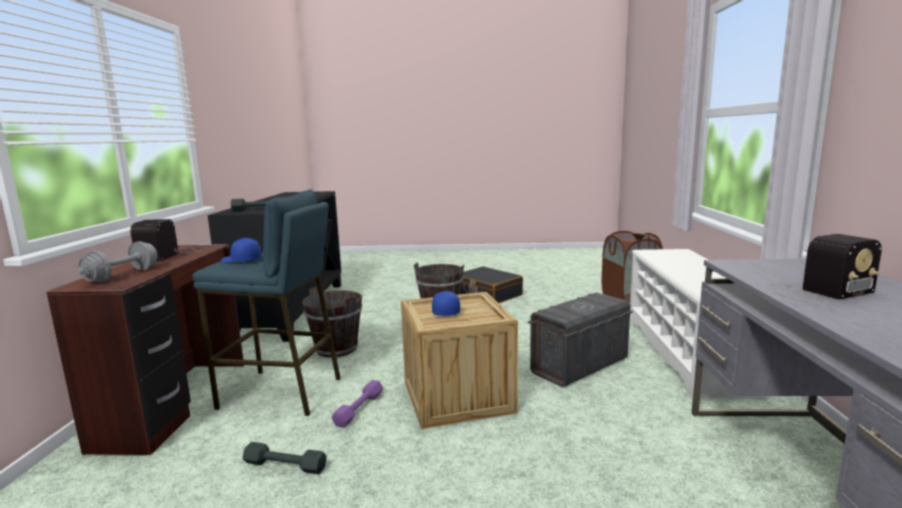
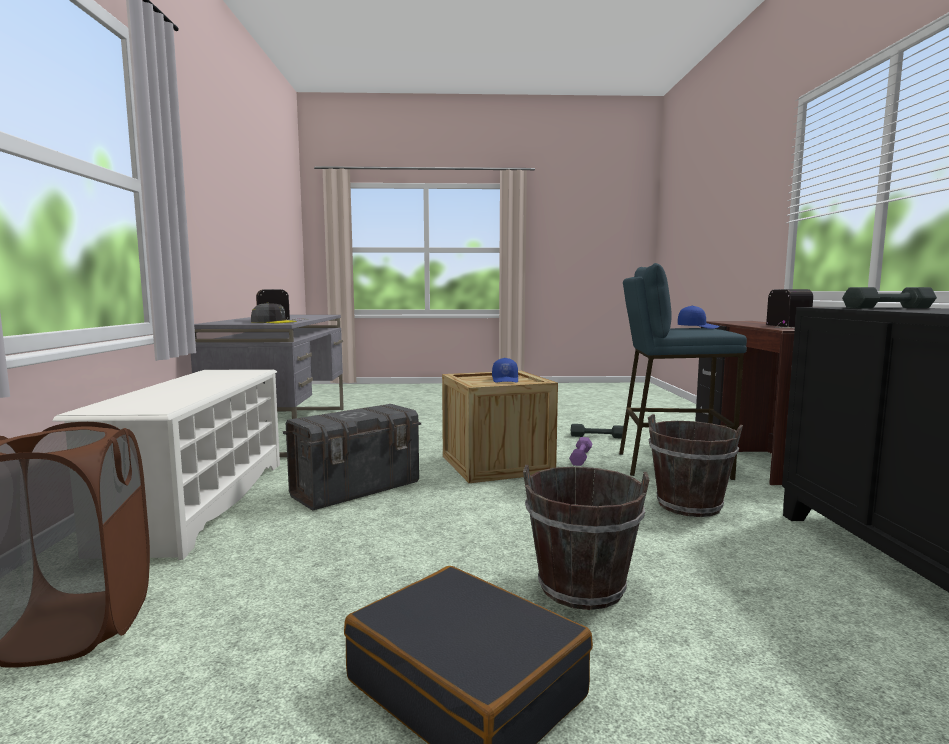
camera: 175 degrees right, 5 degrees down
grey dumbbell [78,241,158,283] -> none
none -> grey cap [251,303,297,323]

